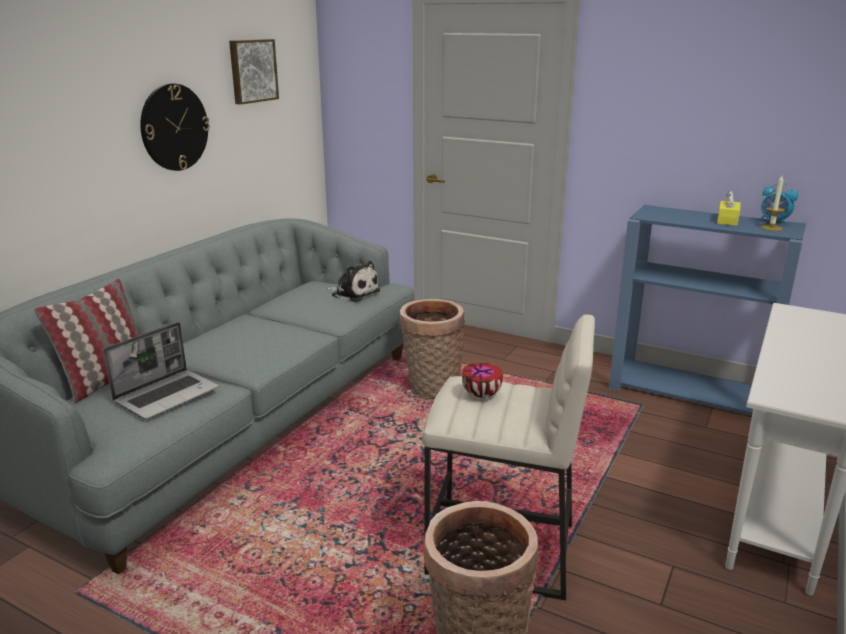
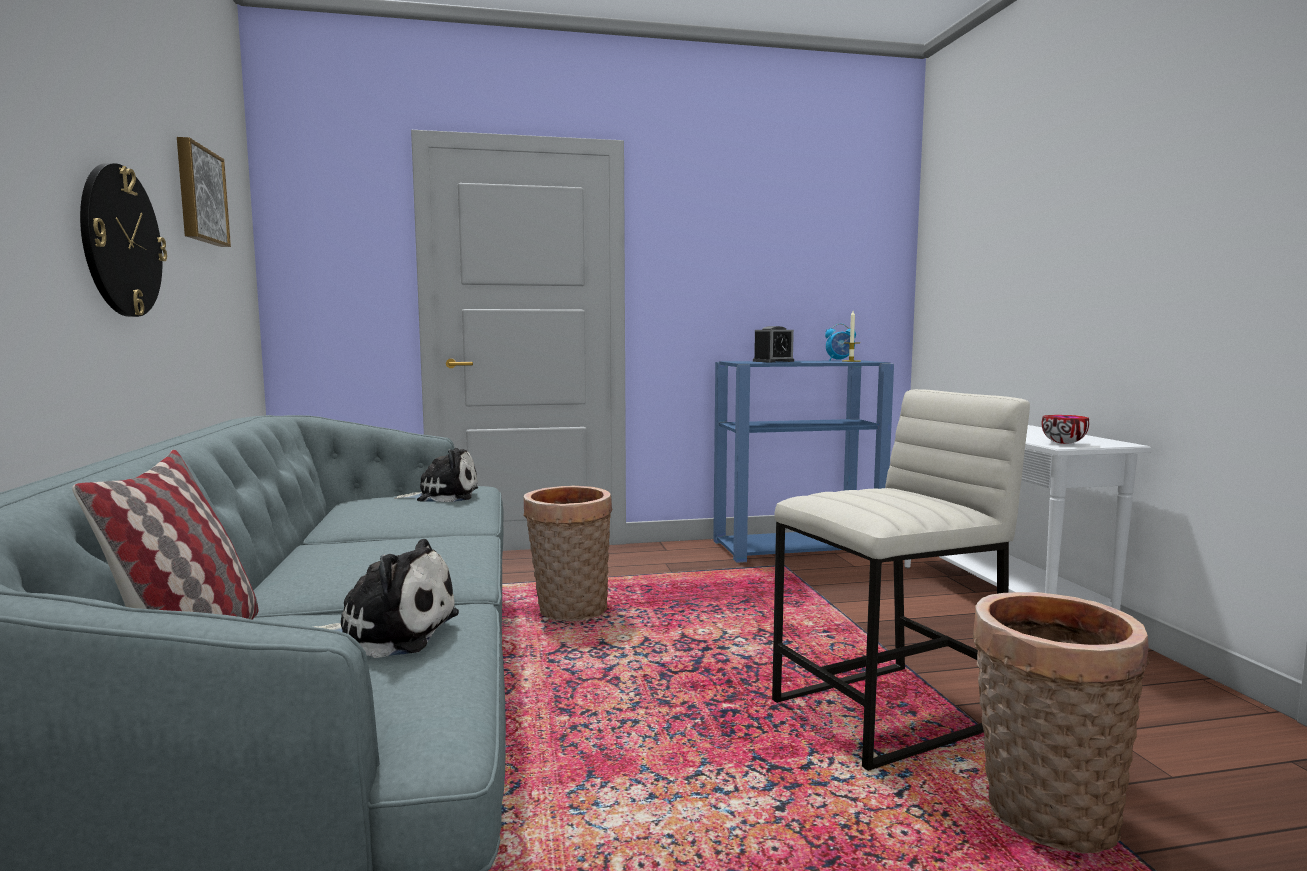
camera: 40 degrees left, 15 degrees down
laptop [103,322,219,419] -> plush toy [314,539,459,658]
bowl [462,363,503,398] -> bowl moved to [1042,415,1089,444]
yellow tissue box [717,190,740,226] -> none
none -> alarm clock [753,326,794,362]

